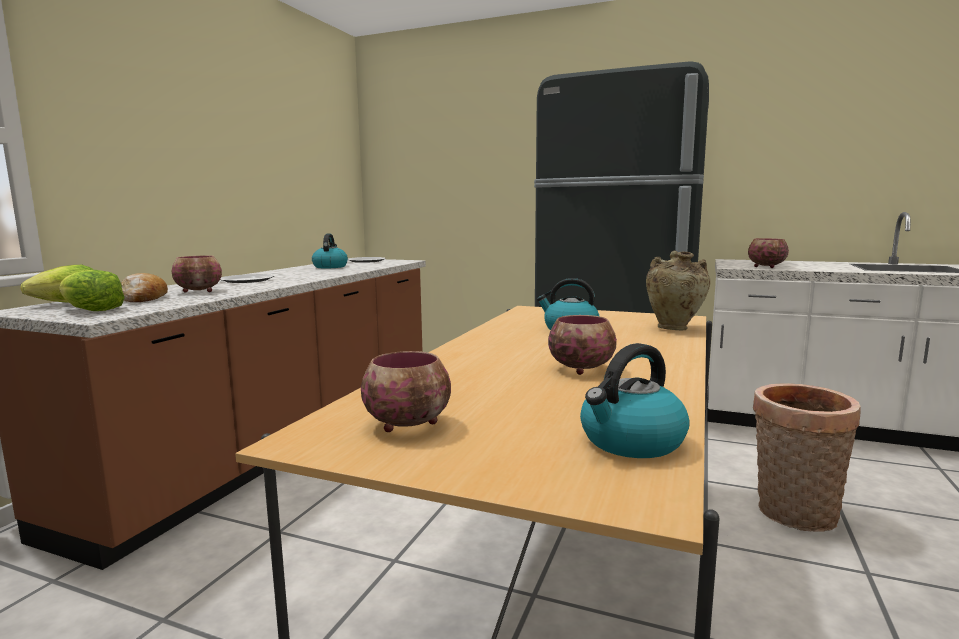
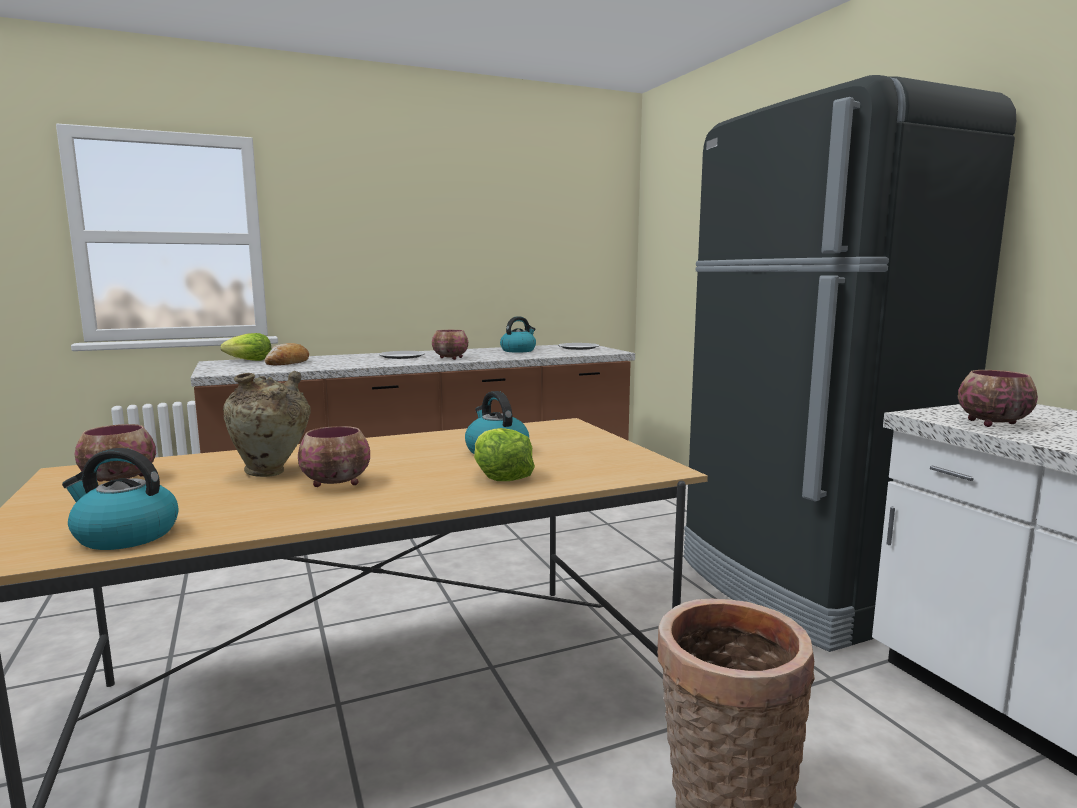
camera: 45 degrees right, 0 degrees up
lettuce [59,270,125,311] -> lettuce moved to [474,428,535,481]
bowl [172,256,222,293] -> bowl moved to [432,330,468,360]
beige vase [646,251,711,330] -> beige vase moved to [223,371,311,477]

